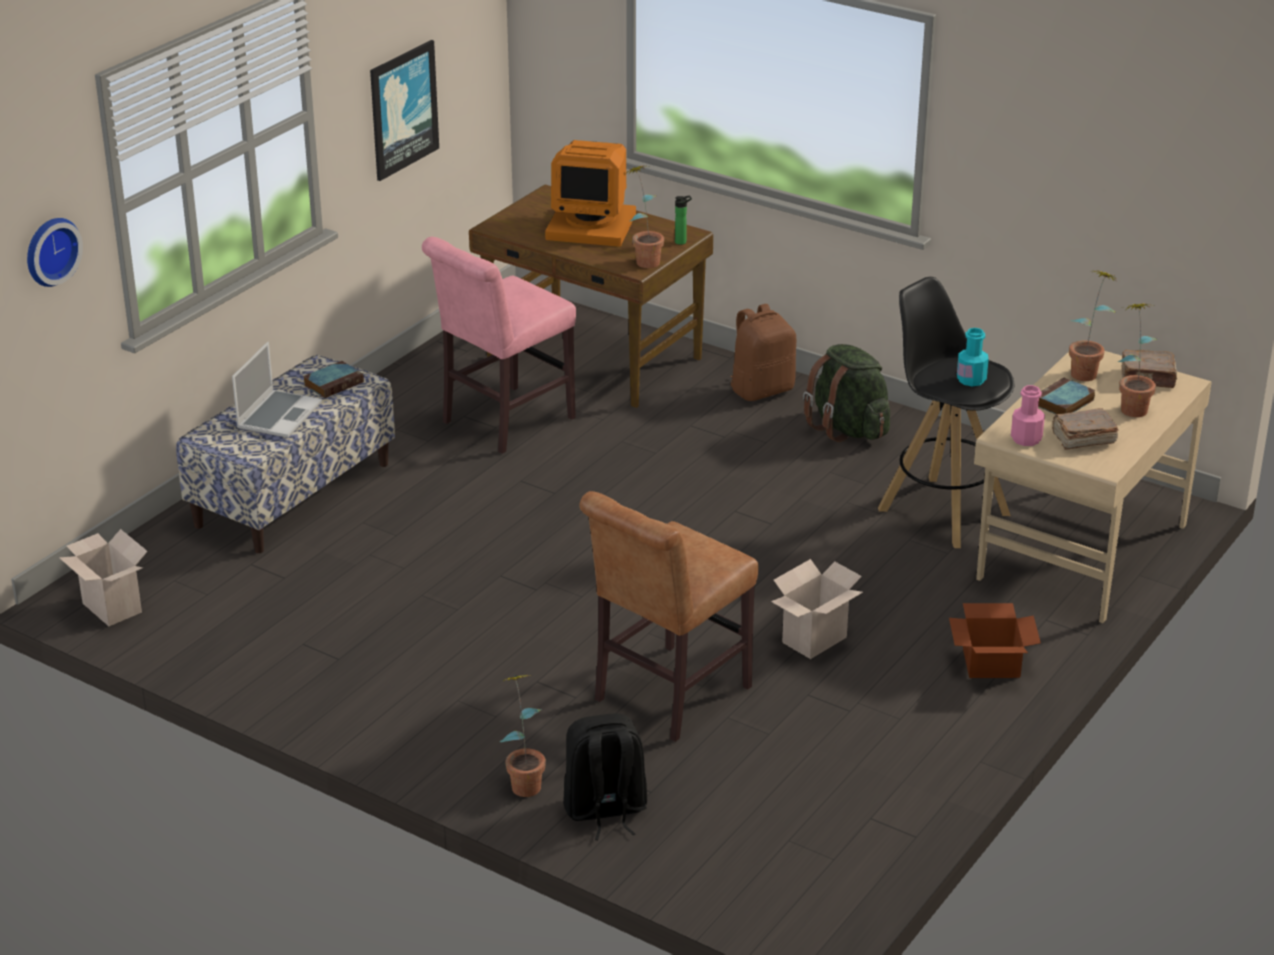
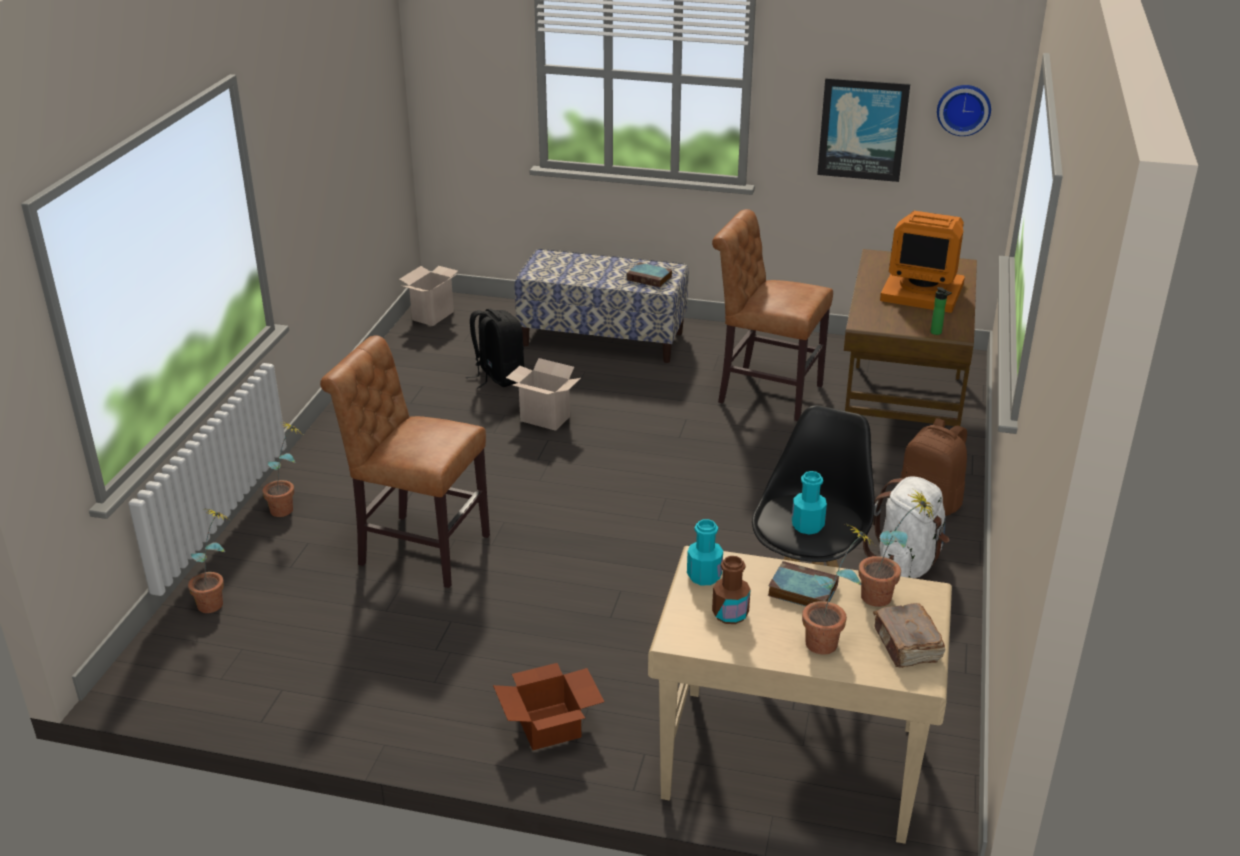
camera: 70 degrees right, 0 degrees up
wall clock [27,218,83,287] -> wall clock moved to [937,85,991,136]
laptop [232,342,322,438] -> none
pink chair [422,237,576,454] -> brown chair [712,209,833,421]
monitor [545,140,636,247] -> monitor turned 60 degrees counterclockwise [880,211,965,313]
black backpack [563,713,647,840] -> black backpack moved to [466,309,524,388]
potted plant [625,165,664,268] -> potted plant moved to [188,509,225,613]
cardboard box [771,559,863,659] -> cardboard box moved to [506,358,581,431]
green backpack [803,344,890,442] -> white backpack [863,476,950,578]
pink bottle [1011,385,1045,446] -> turquoise bottle [687,519,723,585]
brown book [1052,408,1119,450] -> brown bottle [712,556,751,624]

